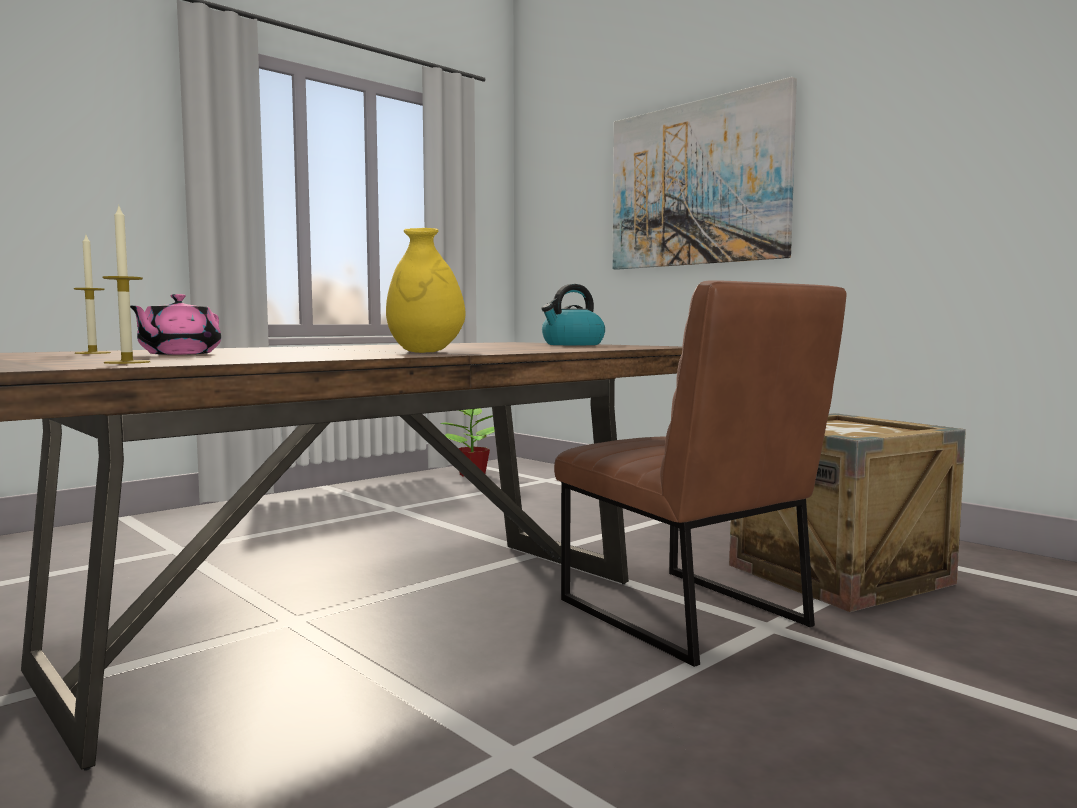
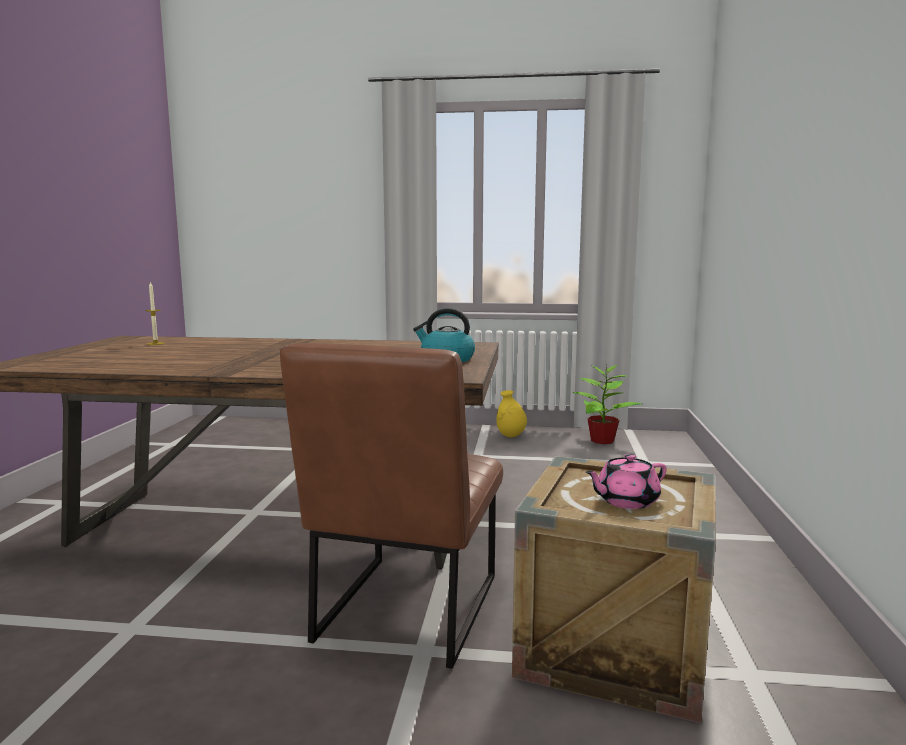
camera: 50 degrees right, 5 degrees up
candle [102,204,150,364] -> none
pink teapot [130,294,221,355] -> pink teapot moved to [585,454,667,509]
yellow vase [386,228,466,353] -> yellow vase moved to [496,390,527,437]
picture [612,77,797,270] -> none

